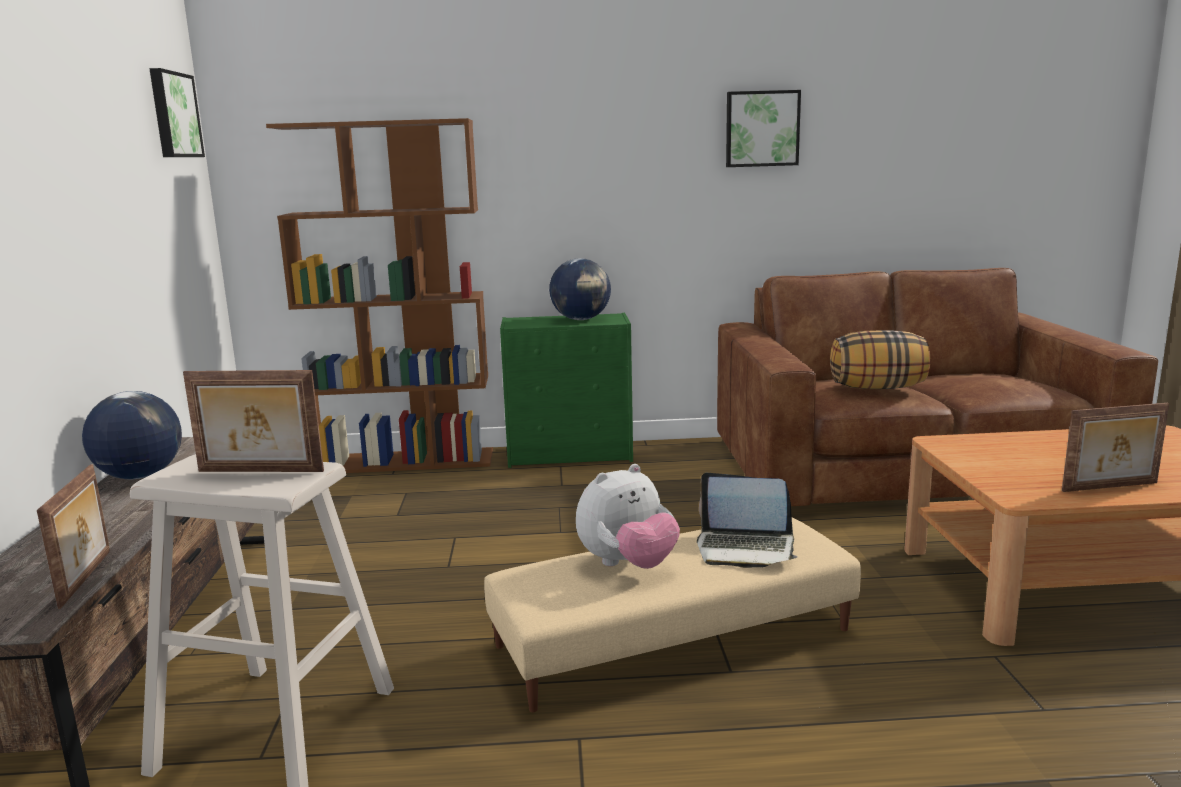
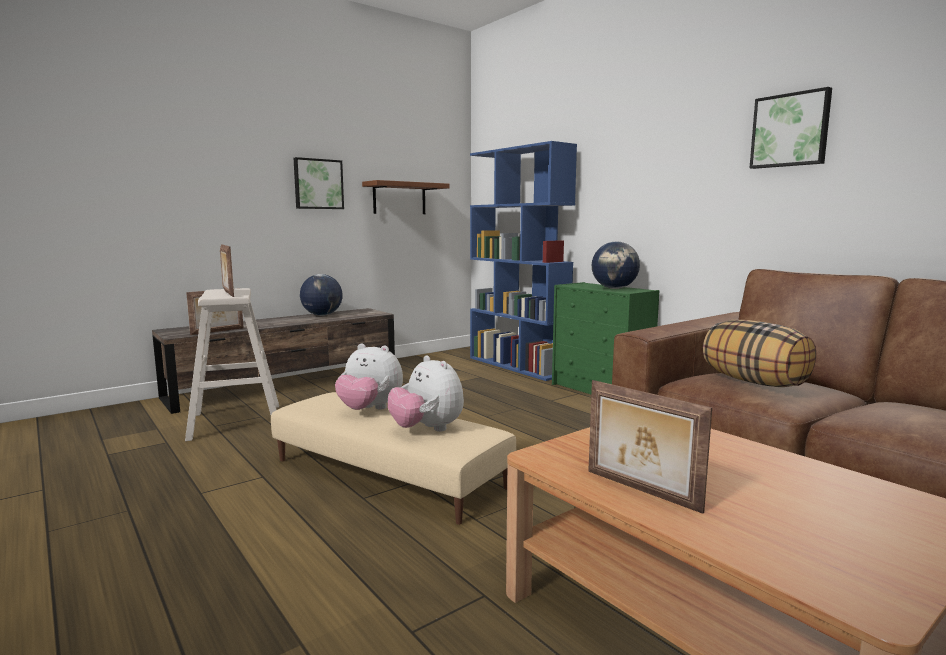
camera: 55 degrees right, 5 degrees down
picture [149,68,205,157] -> picture moved to [294,157,344,209]
brown bookcase [266,118,493,473] -> blue bookcase [470,141,577,381]
laptop [697,473,798,568] -> plush toy [388,355,464,432]
none -> brown shelf [362,180,450,214]

